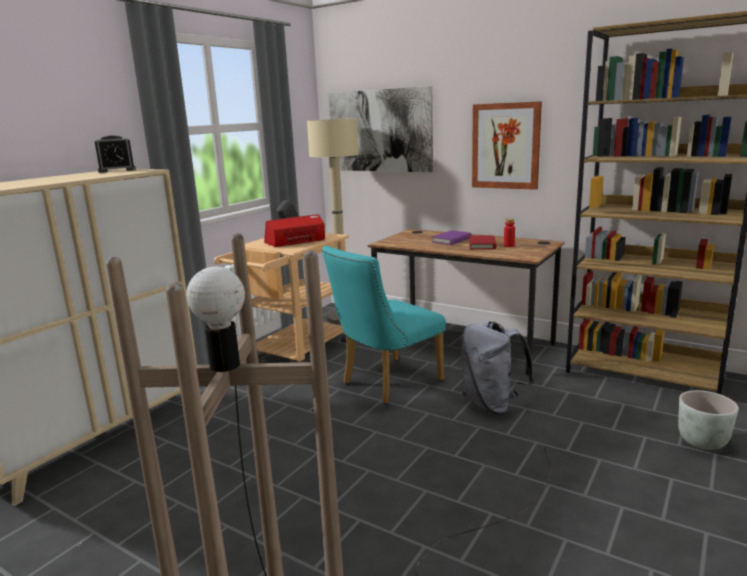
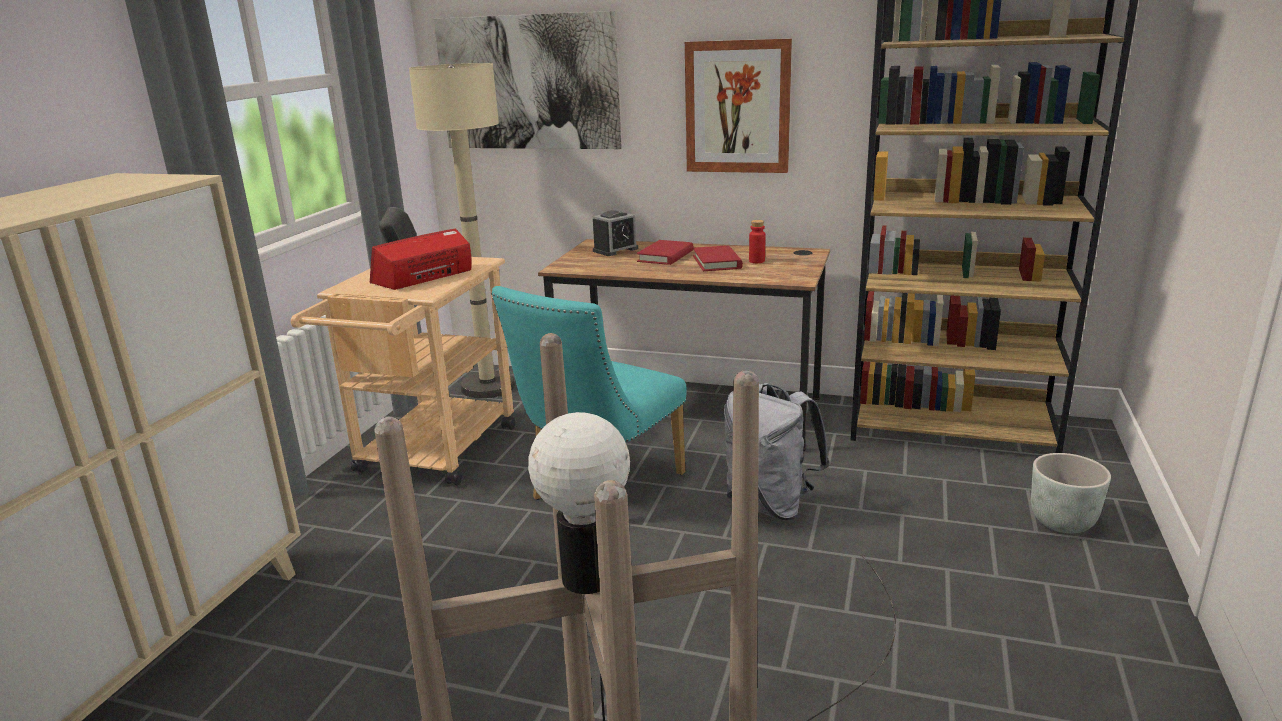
camera: 15 degrees left, 5 degrees up
alarm clock [95,135,136,173] -> alarm clock moved to [593,210,638,256]
purple book [432,230,472,245] -> red book [637,240,693,265]

